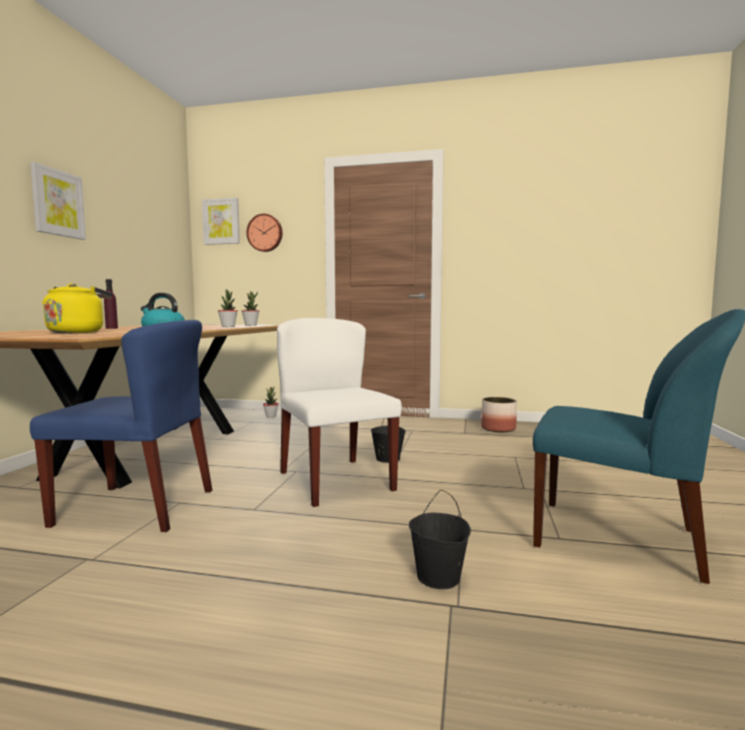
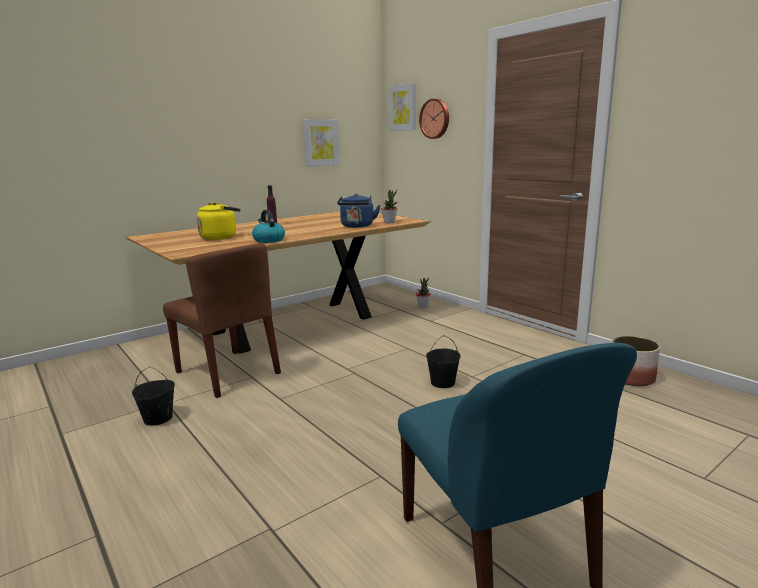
camera: 40 degrees right, 10 degrees up
picture [30,162,86,240] -> picture moved to [303,119,340,167]
blue chair [30,320,212,532] -> brown chair [163,243,281,398]
potted plant [218,289,238,327] -> blue kettle [337,194,380,228]
white chair [277,318,402,507] -> none
black bucket [409,490,471,589] -> black bucket moved to [132,367,175,426]

